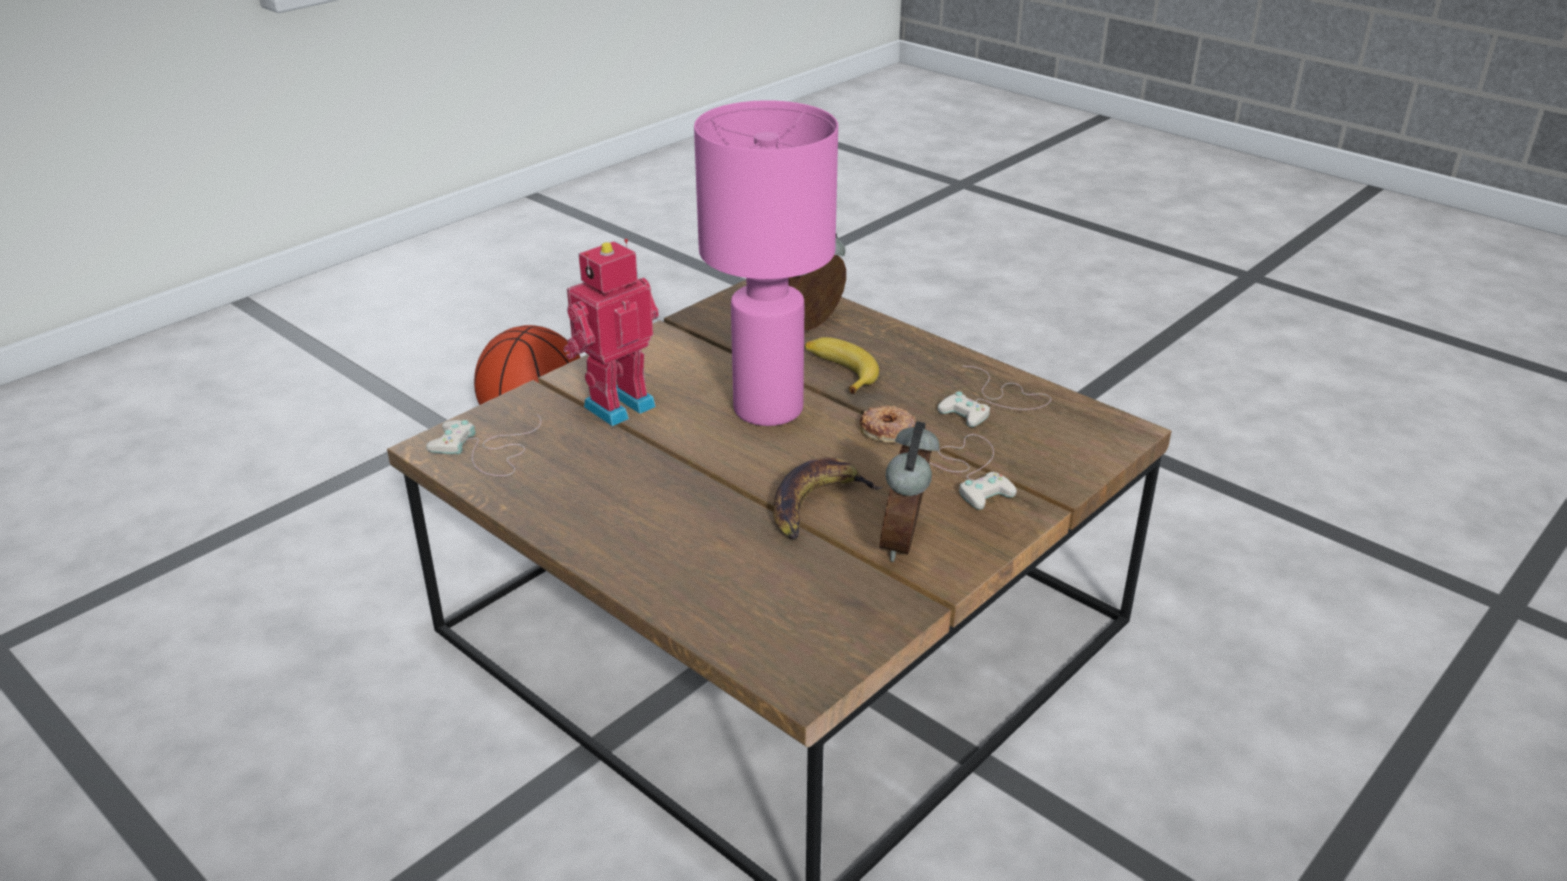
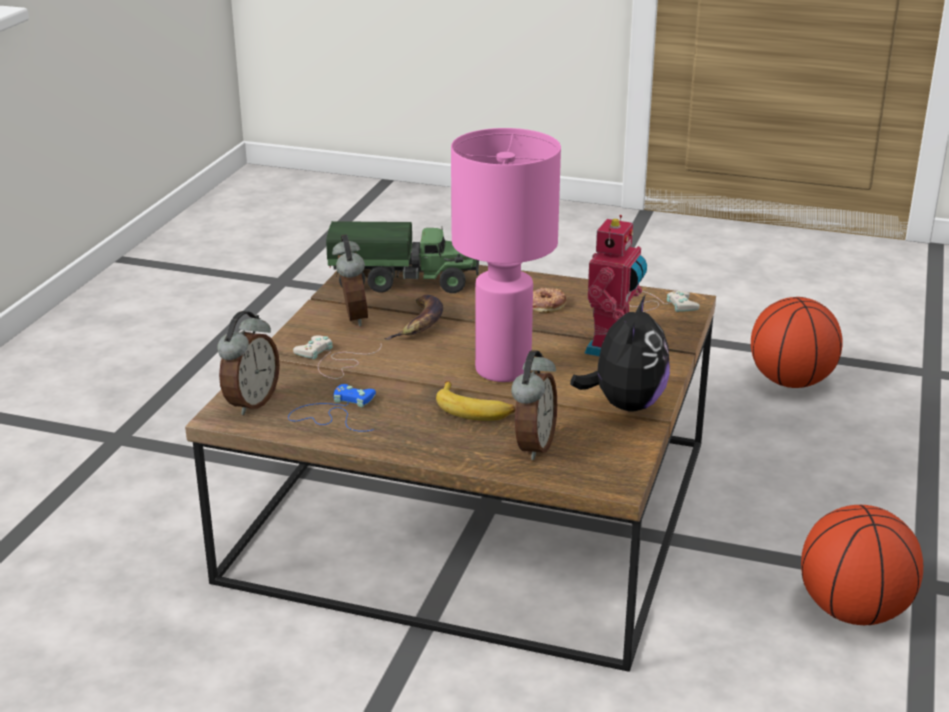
camera: 155 degrees right, 5 degrees down
donut [859,406,916,443] -> donut moved to [533,287,566,313]
white game controller [938,366,1051,427] -> blue game controller [288,384,376,432]
none -> alarm clock [217,311,280,415]
none -> toy truck [326,221,479,293]
none -> plush toy [570,294,670,411]
none -> basketball [751,297,843,388]

